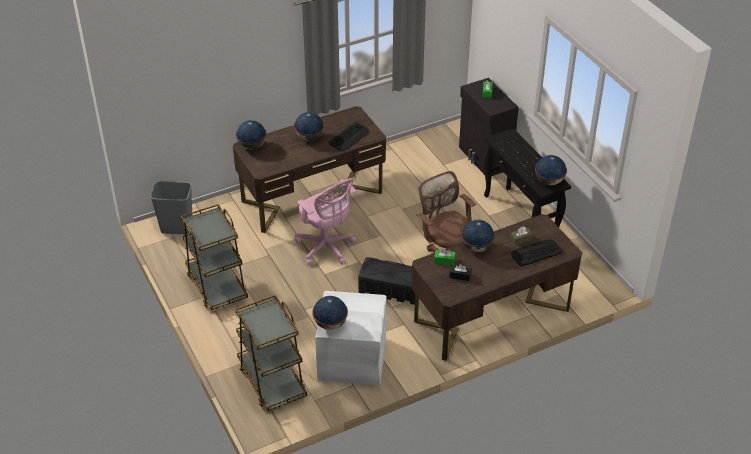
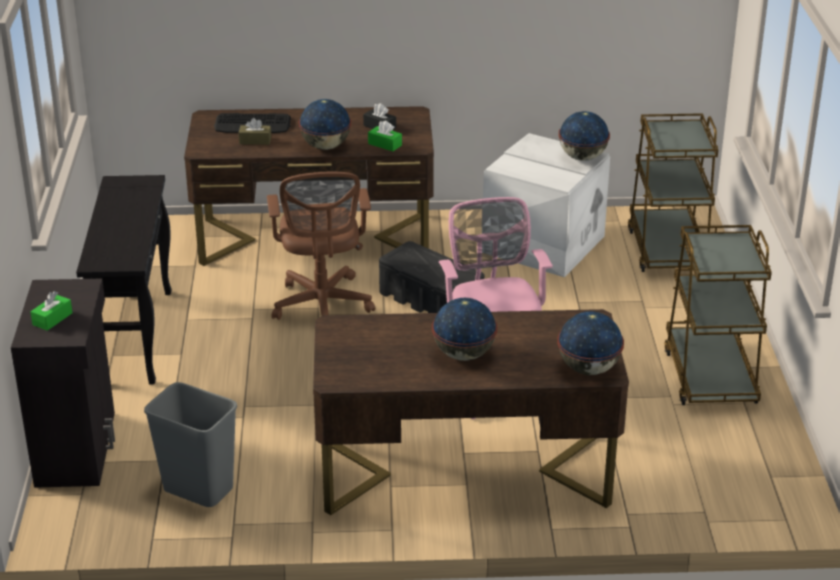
camera: 155 degrees left, 10 degrees down
grey trash can [150,181,192,234] -> grey trash can moved to [144,382,237,507]
keyboard [329,122,369,151] -> none
globe [535,155,567,186] -> none

